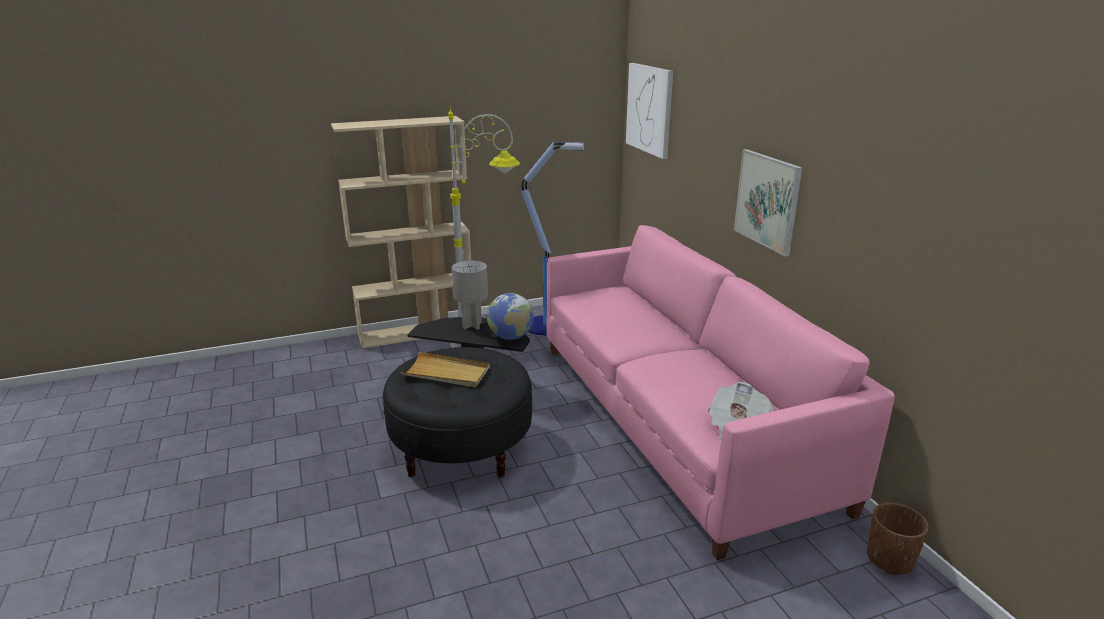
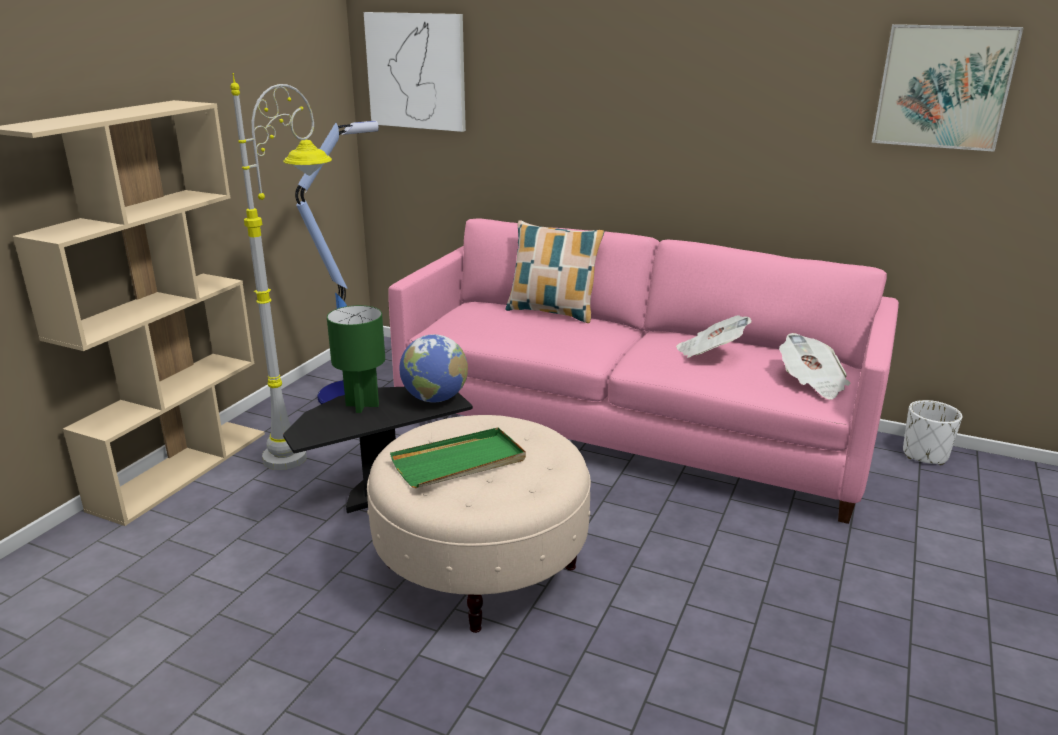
camera: 45 degrees left, 0 degrees up
black ottoman [383,347,532,478] -> beige ottoman [367,415,591,633]
beige tray [400,352,490,387] -> green tray [390,427,526,488]
grey table lamp [451,260,488,330] -> green table lamp [327,305,385,413]
picture [734,149,802,256] -> picture moved to [872,24,1024,152]
brown planter [867,502,929,575] -> white planter [903,400,962,465]
none -> pillow [505,220,604,323]
none -> newspaper [676,315,752,358]

